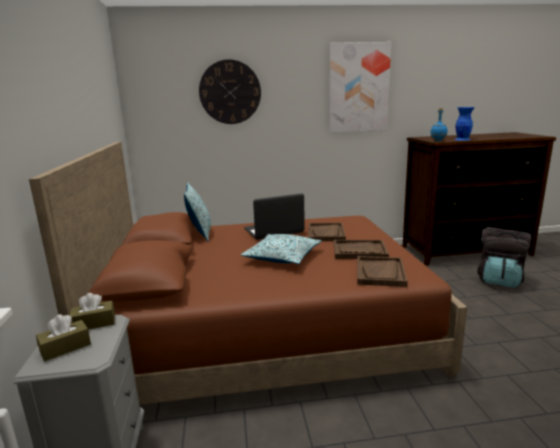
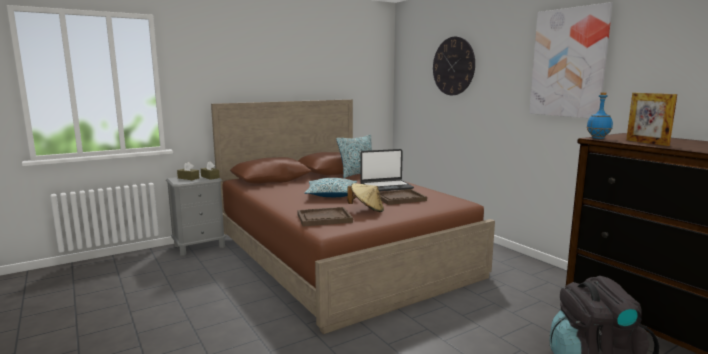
camera: 65 degrees right, 5 degrees down
laptop [244,193,305,240] -> laptop turned 120 degrees clockwise [360,149,414,191]
brown tray [334,240,389,259] -> beige hat [347,183,384,212]
blue vase [454,107,474,141] -> picture frame [626,93,677,146]

